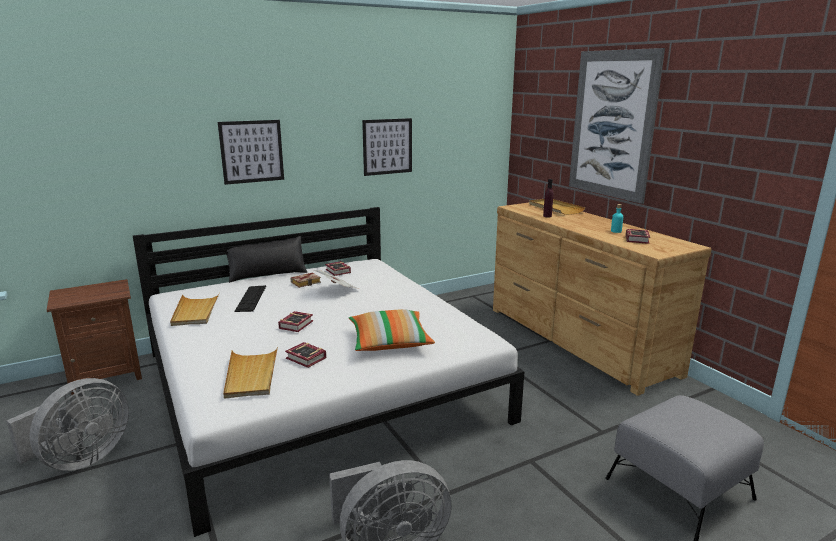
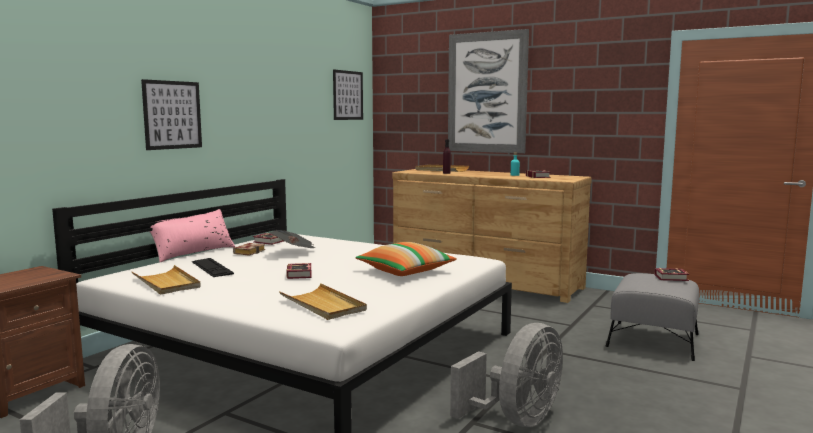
camera: 30 degrees left, 10 degrees down
black pillow [226,236,307,283] -> pink pillow [149,209,235,262]
book [285,342,326,368] -> book moved to [655,268,690,281]
picture [362,118,412,176] -> picture moved to [333,70,363,120]

